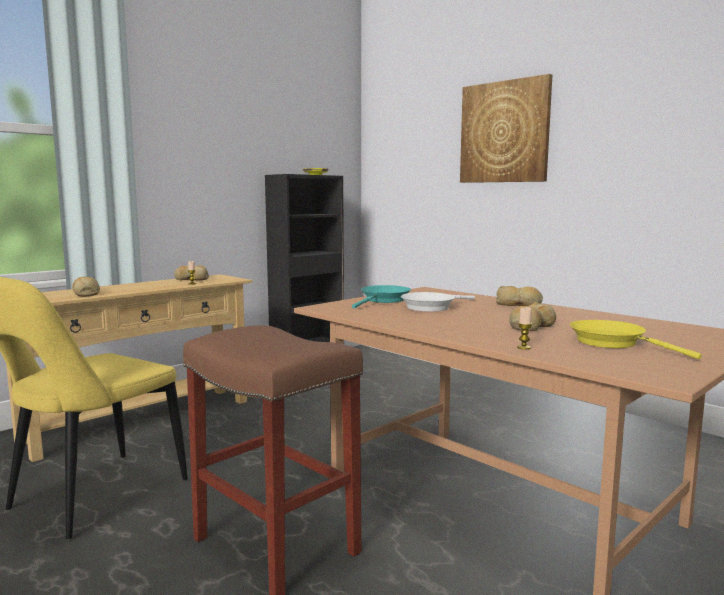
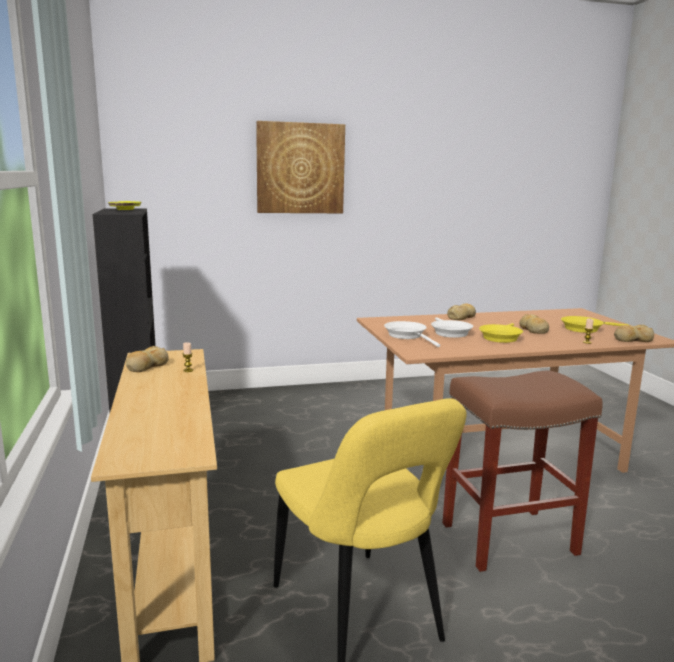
camera: 60 degrees left, 5 degrees up
bread [72,277,100,296] -> bread moved to [614,325,654,342]
turquoise frying pan [352,285,411,309] -> white frying pan [384,321,440,347]
none -> yellow frying pan [479,323,523,343]

